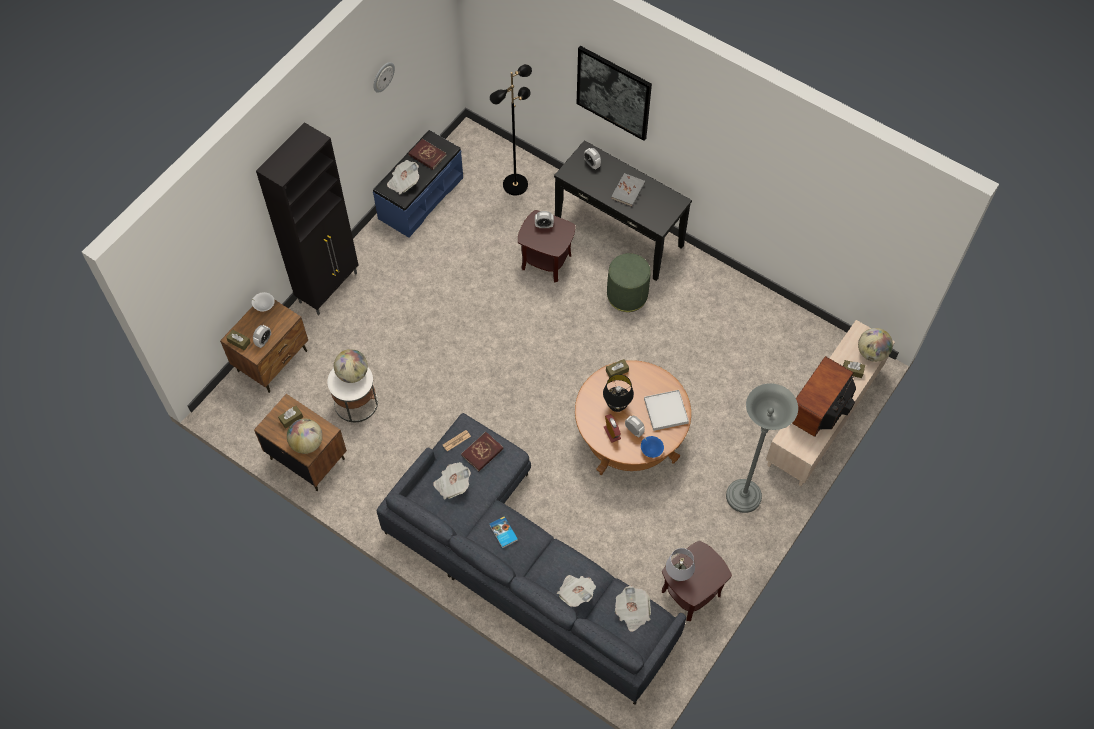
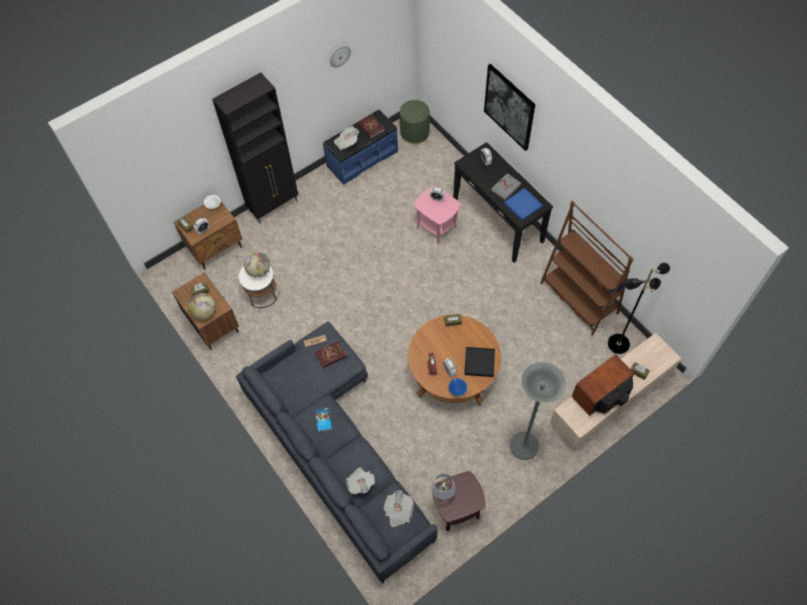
camera: 20 degrees right, 0 degrees up
newspaper [433,462,471,500] -> none
black floor lamp [490,64,532,195] -> black floor lamp moved to [608,263,670,354]
brown side table [518,210,575,283] -> pink side table [414,186,461,244]
black table lamp [603,374,634,412] -> none
green ottoman [607,253,651,312] -> green ottoman moved to [400,100,430,144]
white tray [644,390,689,431] -> black tray [464,347,495,377]
globe [858,328,893,362] -> none
none -> blue tray [504,188,543,221]
none -> brown bookcase [540,200,634,336]

